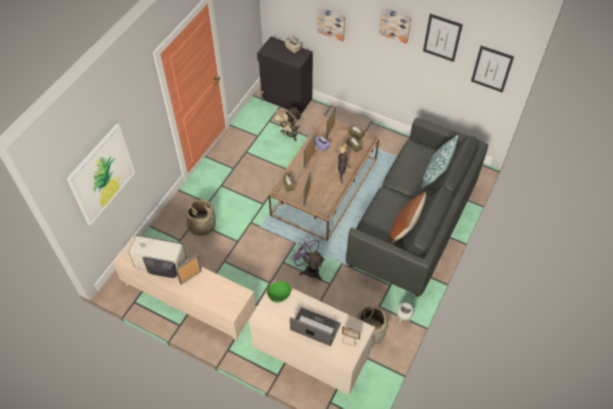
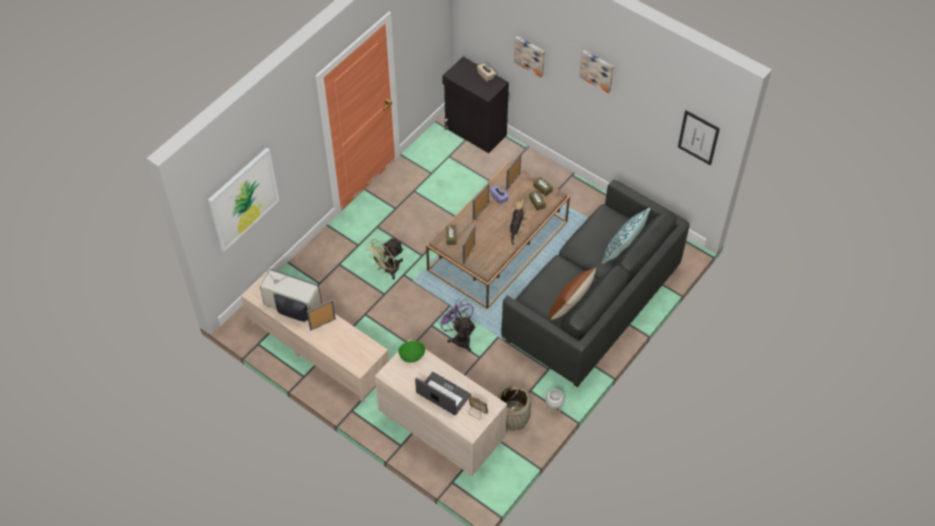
camera: 10 degrees right, 0 degrees up
basket [183,200,216,236] -> none
beige fan [272,108,302,141] -> beige fan moved to [367,238,404,279]
picture [423,14,463,62] -> none

